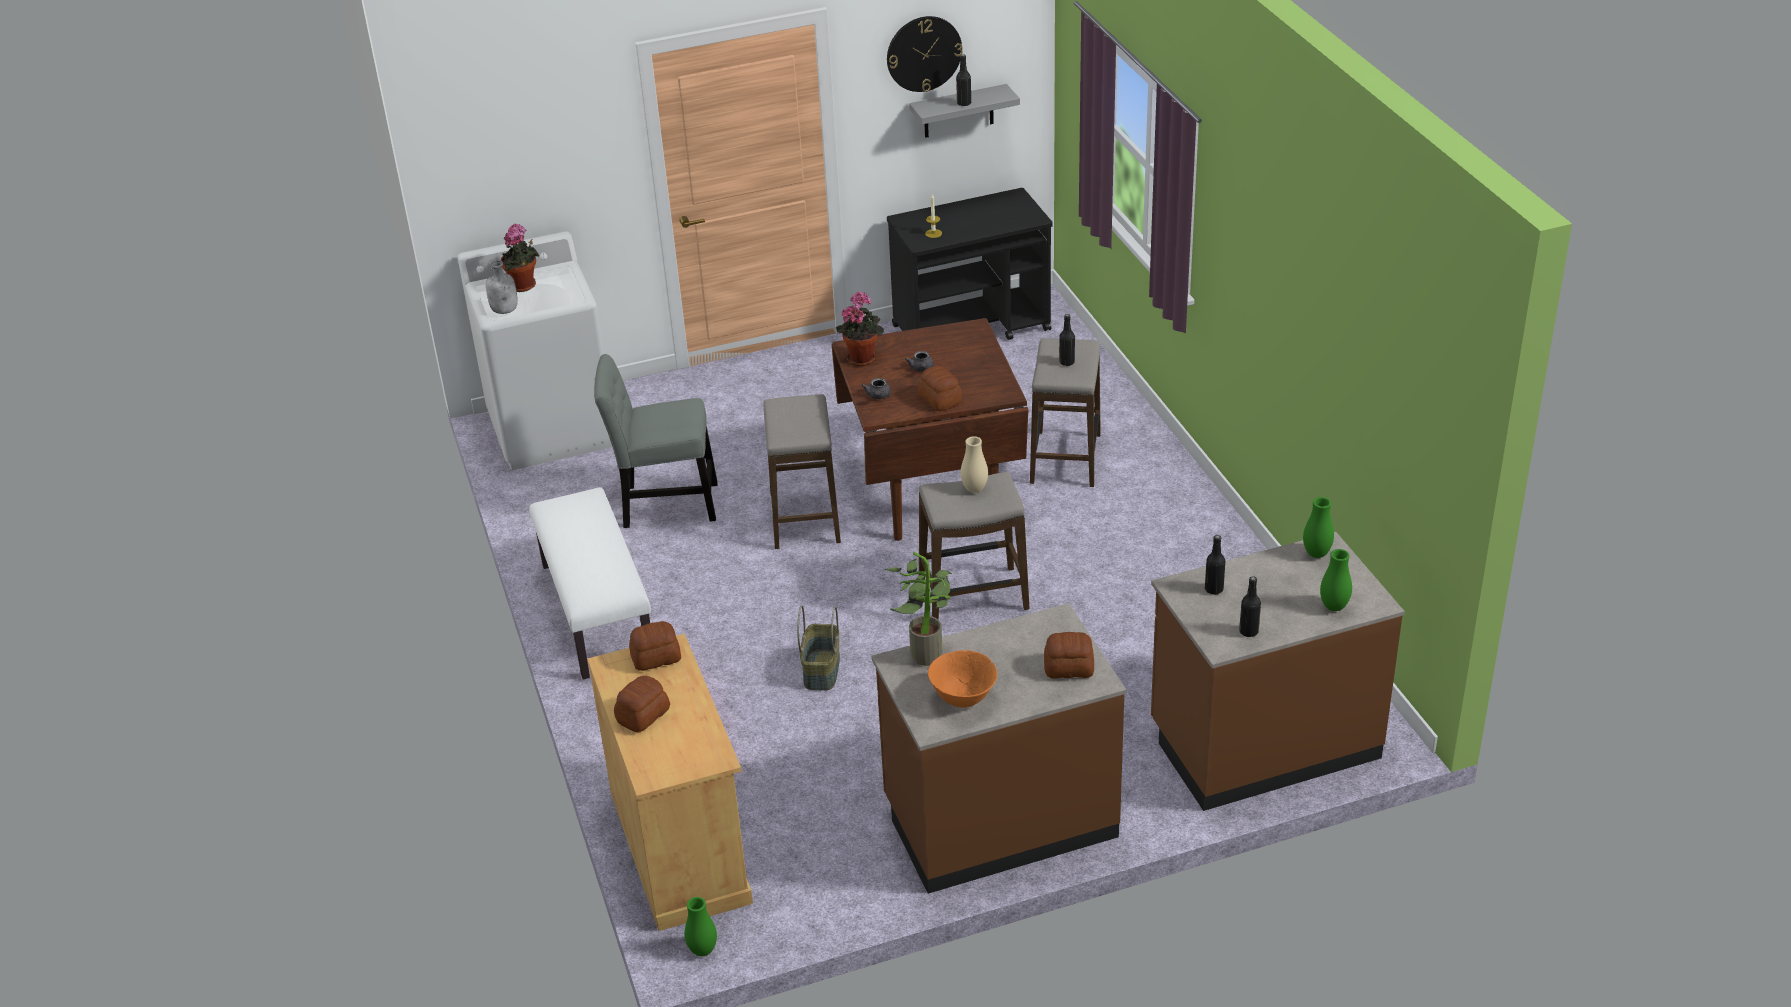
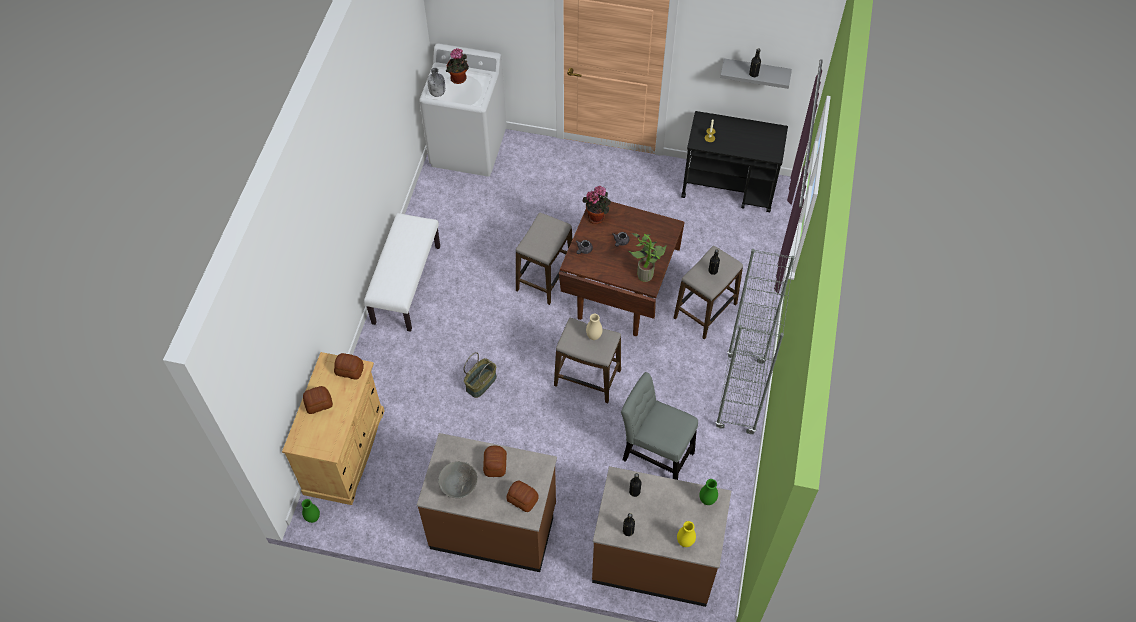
camera: 30 degrees right, 20 degrees up
grey chair [594,354,718,528] -> grey chair moved to [621,372,698,480]
potted plant [885,552,952,666] -> potted plant moved to [629,233,667,282]
wall clock [887,16,962,92] -> none
bread [918,366,962,411] -> bread moved to [483,446,507,477]
orange bowl [928,650,997,708] -> grey bowl [438,461,478,498]
green vase [1320,549,1352,611] -> yellow vase [677,521,696,547]
none -> grey bookcase [715,249,795,434]

